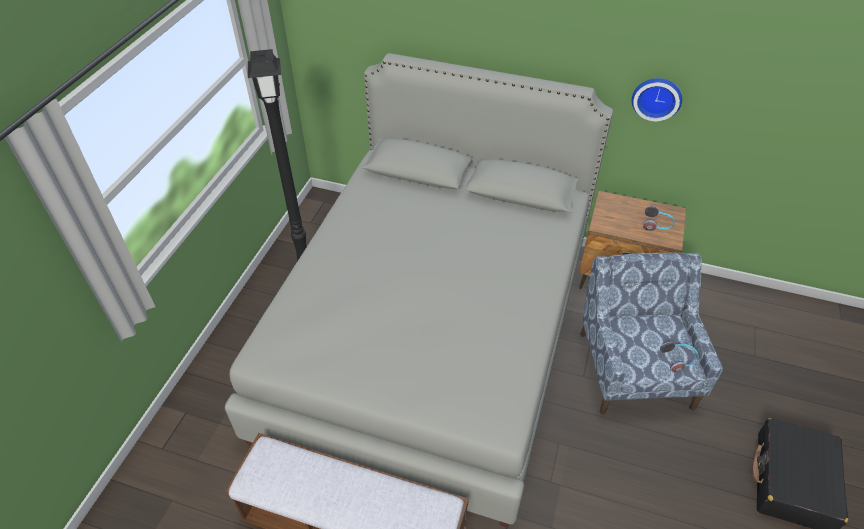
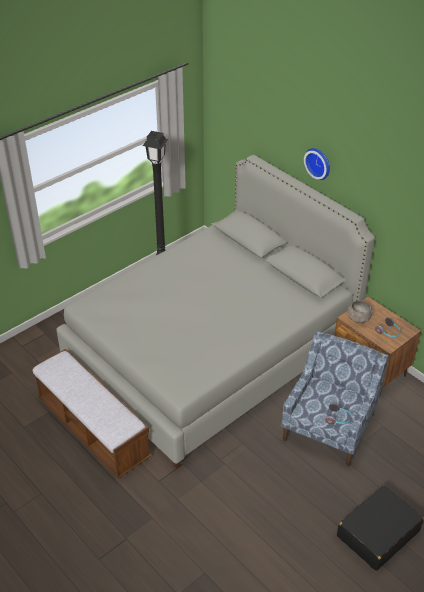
camera: 30 degrees right, 5 degrees down
wall clock [632,78,682,121] -> wall clock moved to [304,148,330,180]
none -> grey bowl [347,300,373,323]

